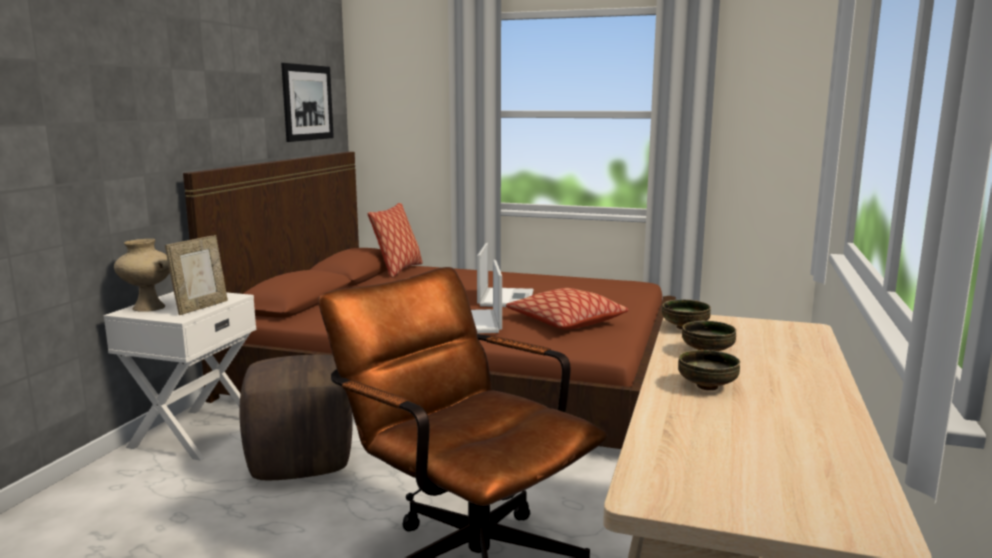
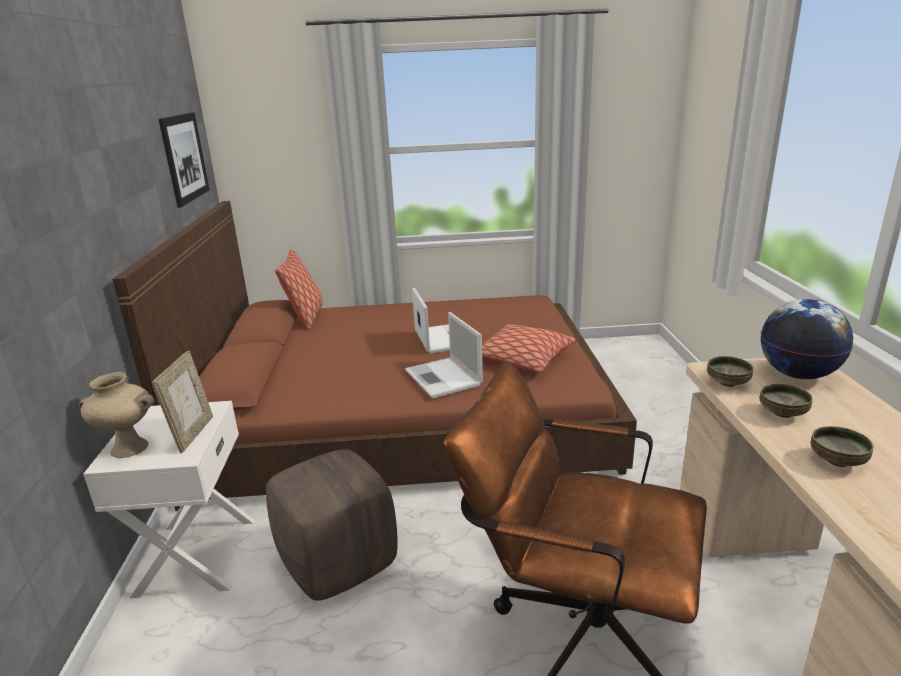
camera: 20 degrees left, 10 degrees up
none -> globe [761,299,853,379]

